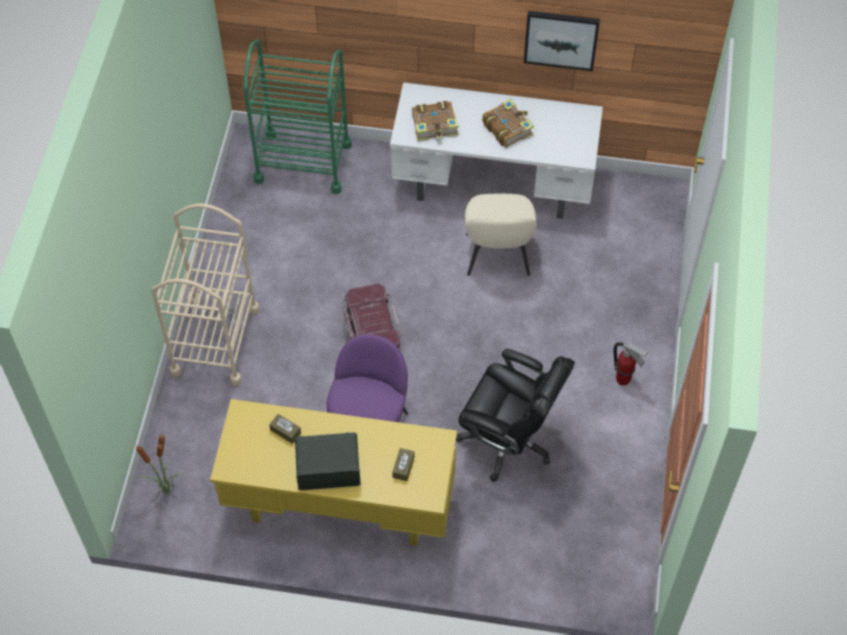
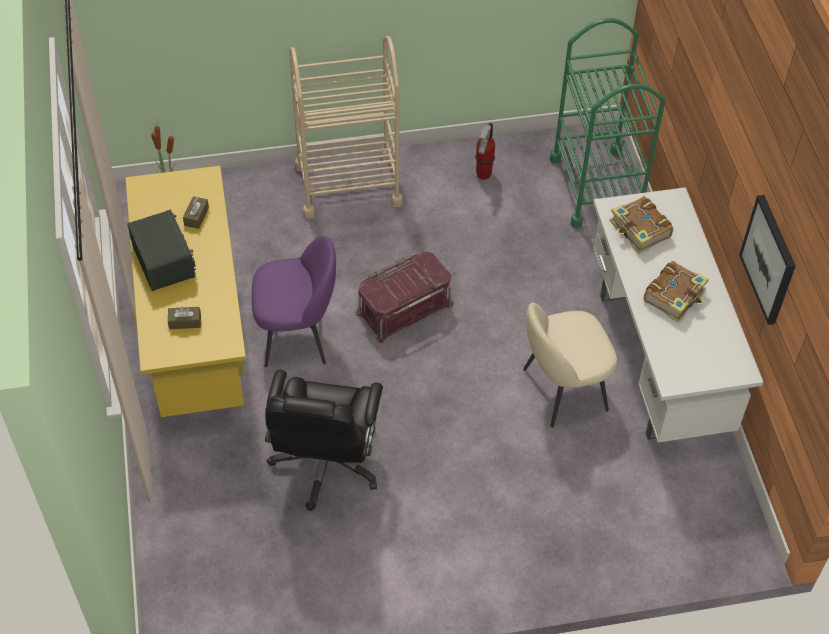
camera: 70 degrees right, 5 degrees down
fire extinguisher [613,342,648,386] -> fire extinguisher moved to [475,123,495,180]

